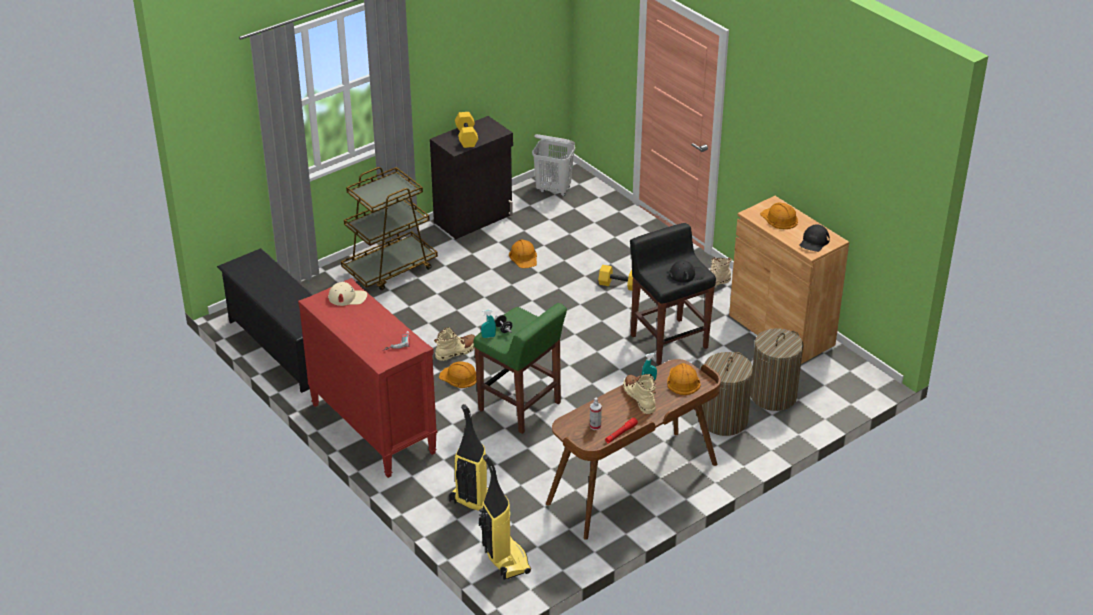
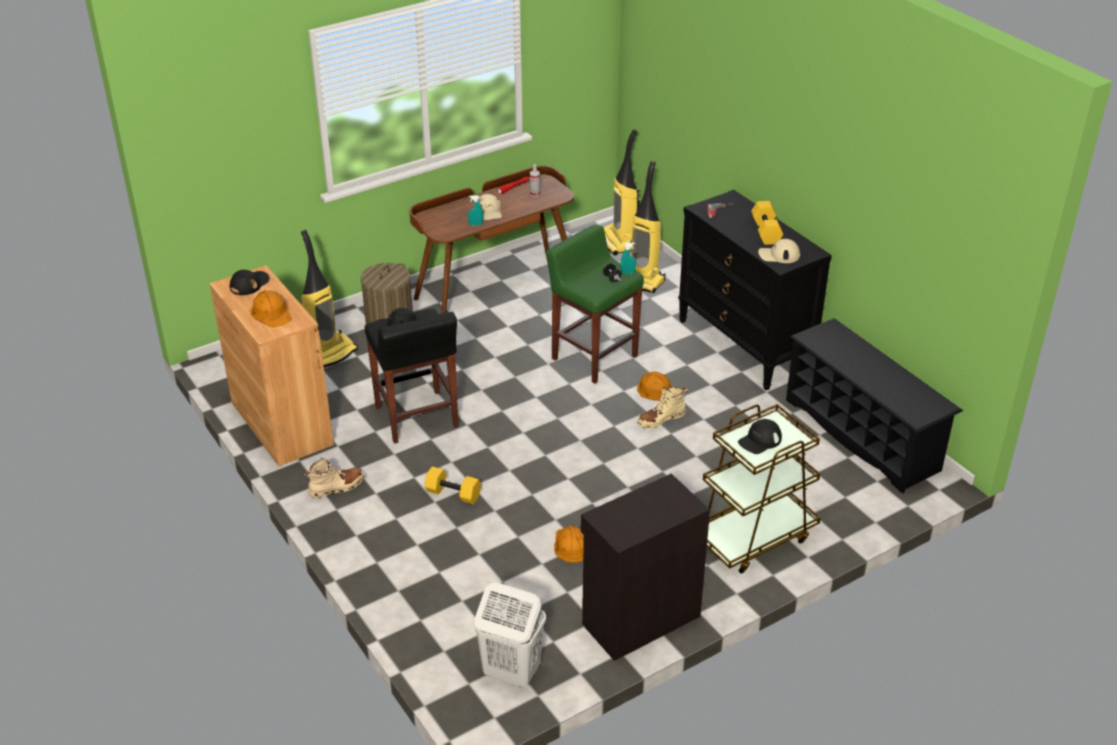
camera: 175 degrees left, 0 degrees up
red dresser [298,278,438,478] -> black dresser [678,190,832,390]
yellow dumbbell [455,112,478,148] -> yellow dumbbell moved to [751,201,783,245]
beige boot [623,374,656,414] -> beige cap [477,194,502,220]
orange hard hat [667,363,701,395] -> none
laundry basket [751,328,804,411] -> vacuum cleaner [301,230,358,368]
none -> black cap [738,419,782,454]

